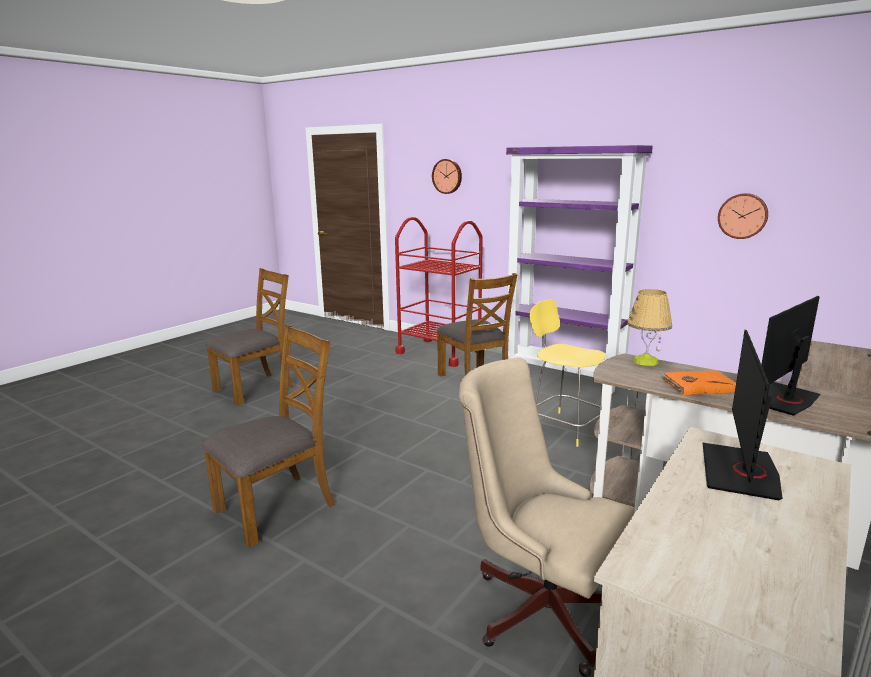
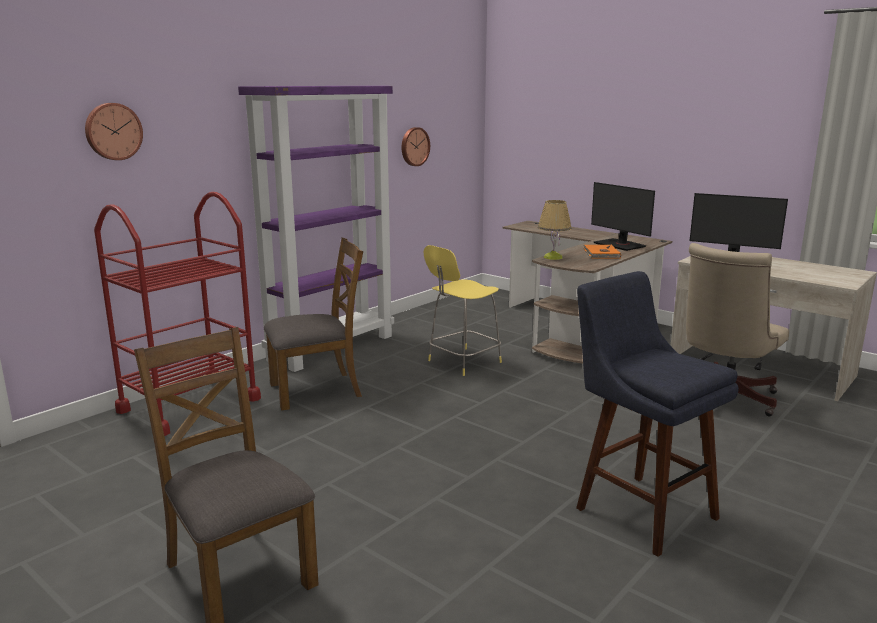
camera: 85 degrees left, 0 degrees up
brown chair [202,325,335,548] -> blue stool [576,271,739,557]

